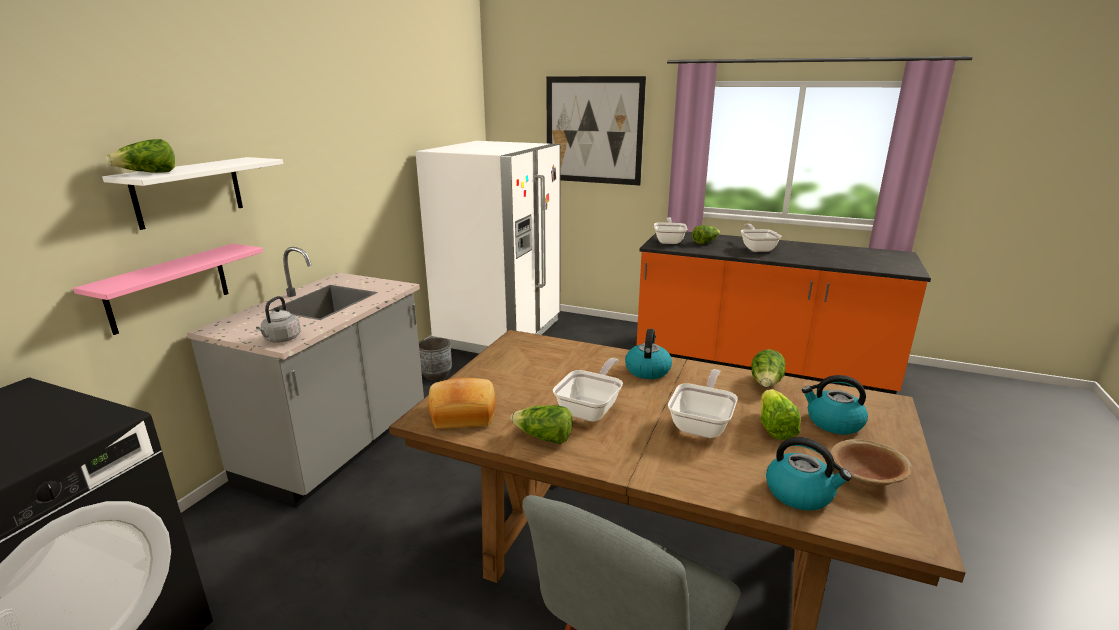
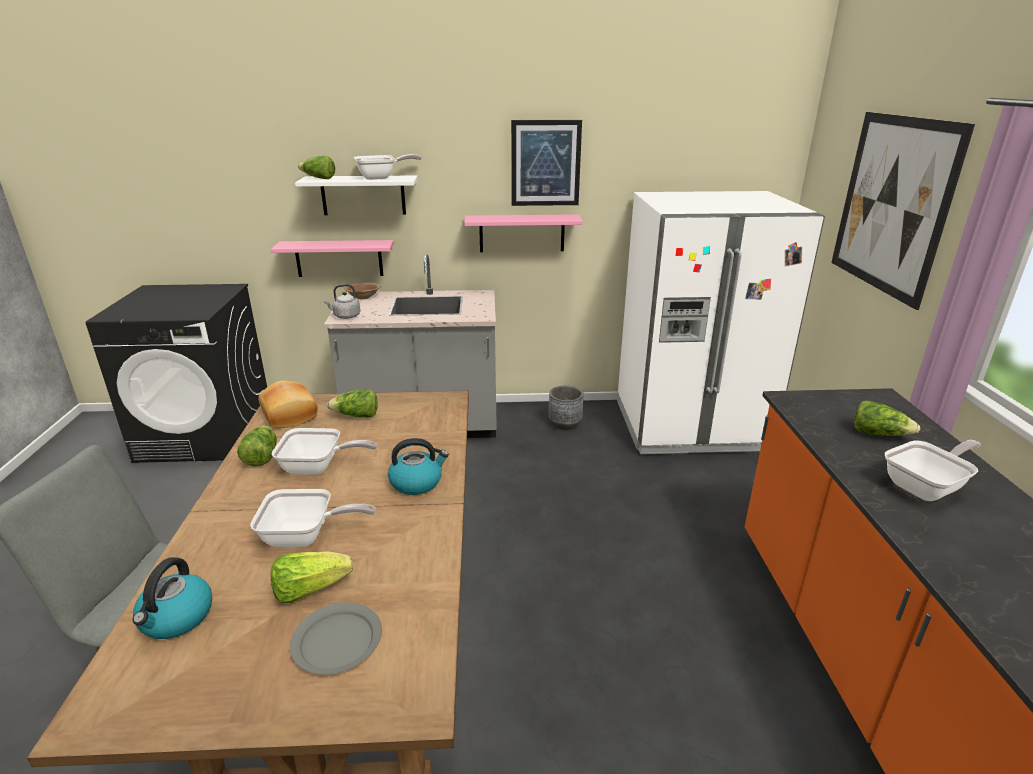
camera: 65 degrees right, 5 degrees up
frying pan [654,217,687,244] -> frying pan moved to [354,154,421,180]
lettuce [751,349,786,387] -> lettuce moved to [327,389,378,418]
kettle [802,375,868,435] -> grey plate [290,602,382,675]
brown bowl [830,439,912,486] -> brown bowl moved to [344,283,381,299]
none -> pink shelf [464,214,583,252]
none -> picture [511,120,582,206]

